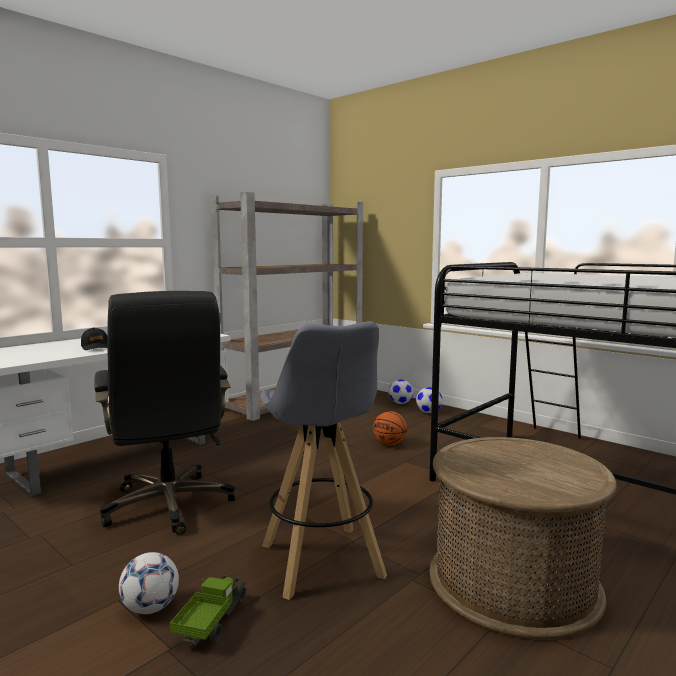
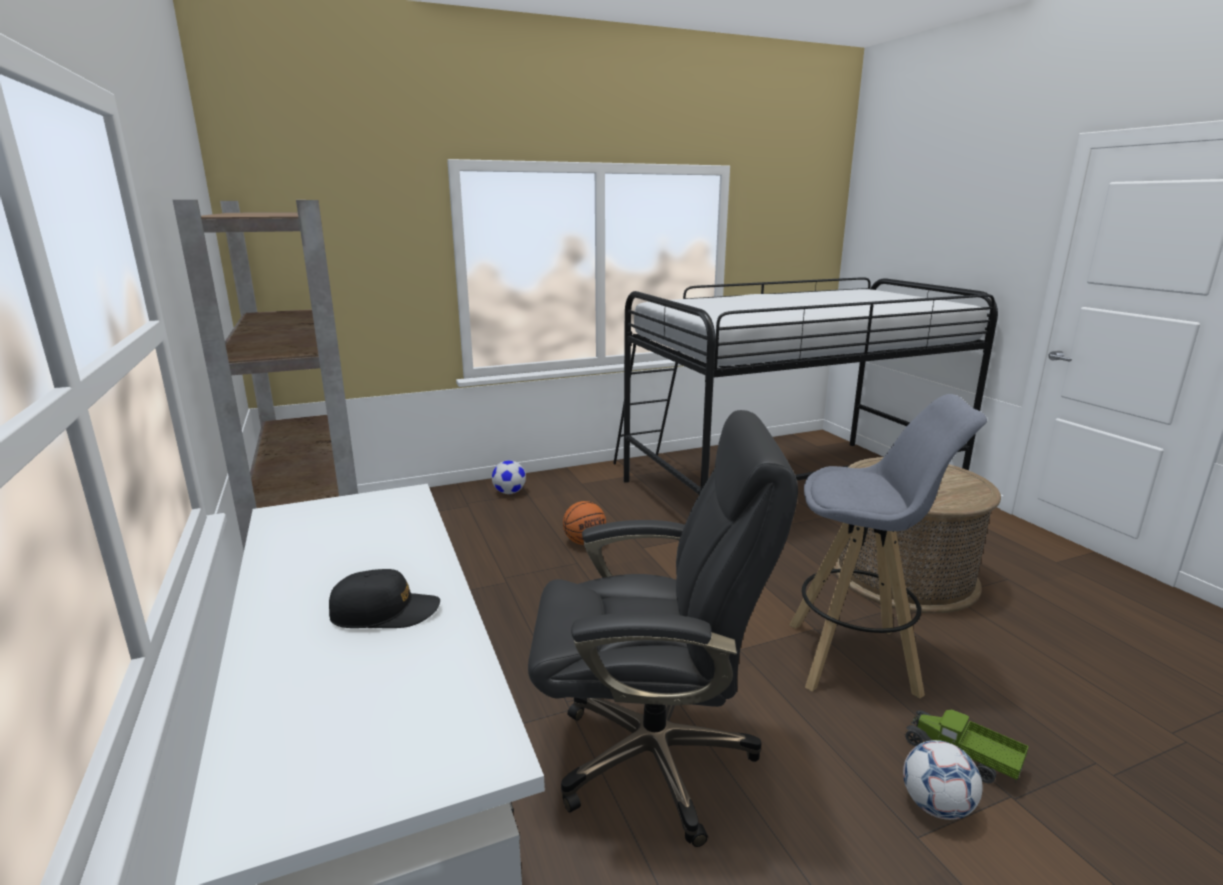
camera: 65 degrees left, 10 degrees up
football [389,379,413,404] -> none

